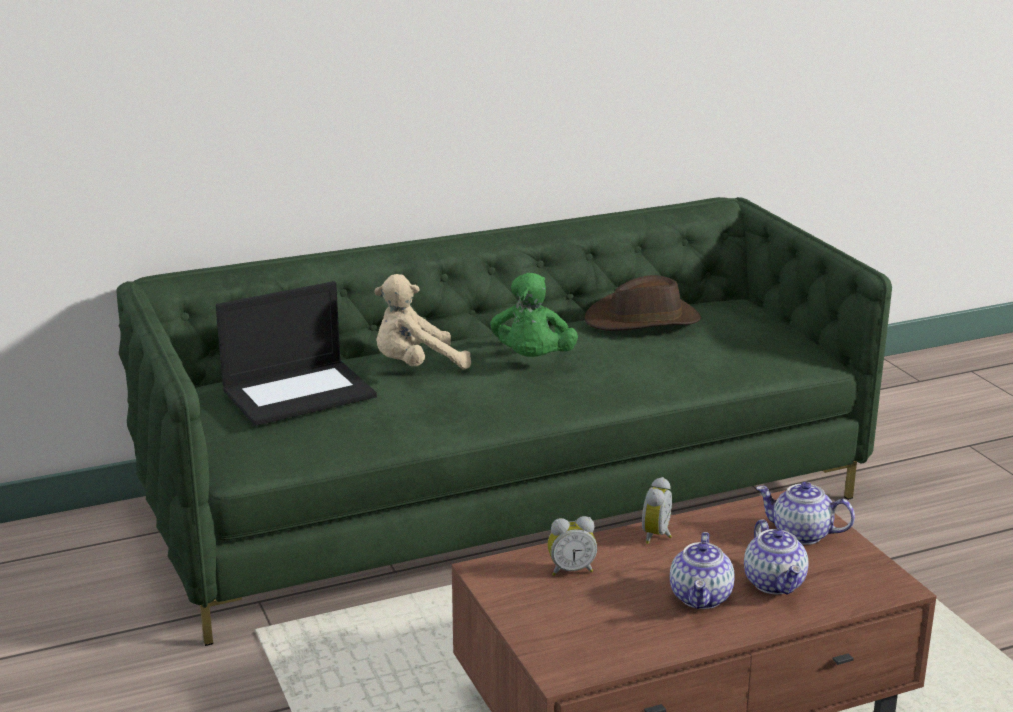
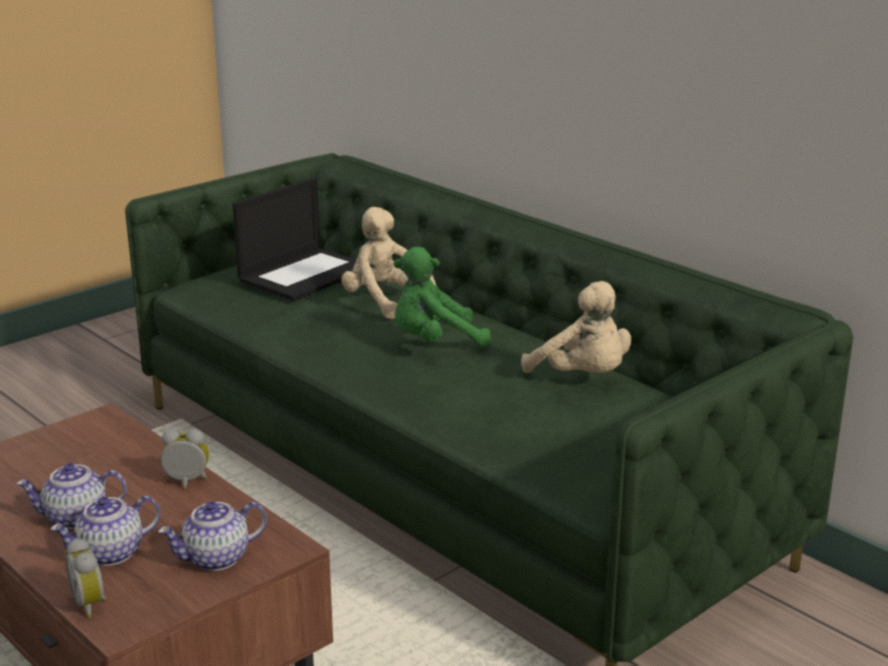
camera: 70 degrees right, 0 degrees up
laptop [216,281,377,426] -> laptop turned 90 degrees counterclockwise [232,177,357,301]
alarm clock [548,516,597,576] -> alarm clock moved to [66,538,107,618]
brown hat [585,275,701,331] -> beige plush toy [521,281,631,373]
teapot [756,482,855,545] -> teapot turned 120 degrees counterclockwise [158,501,267,571]

